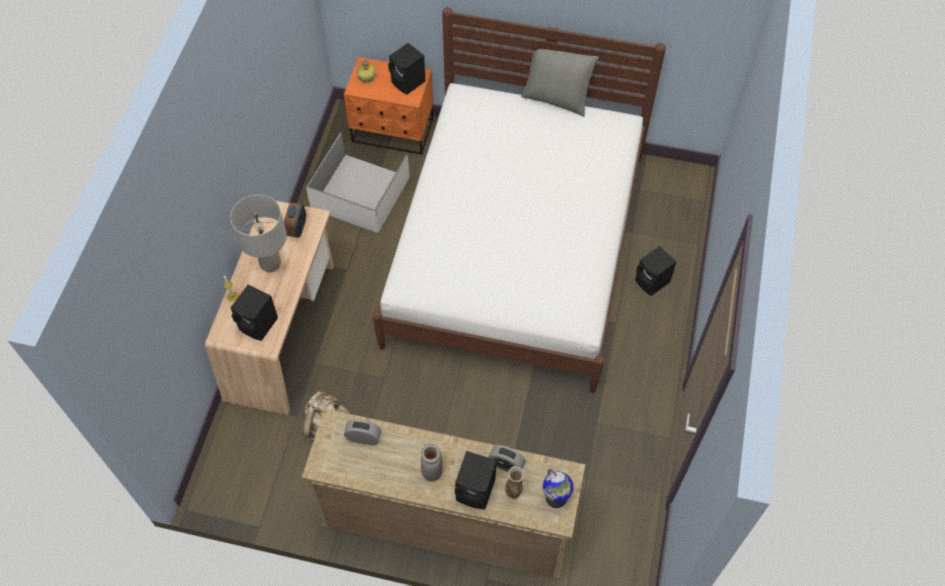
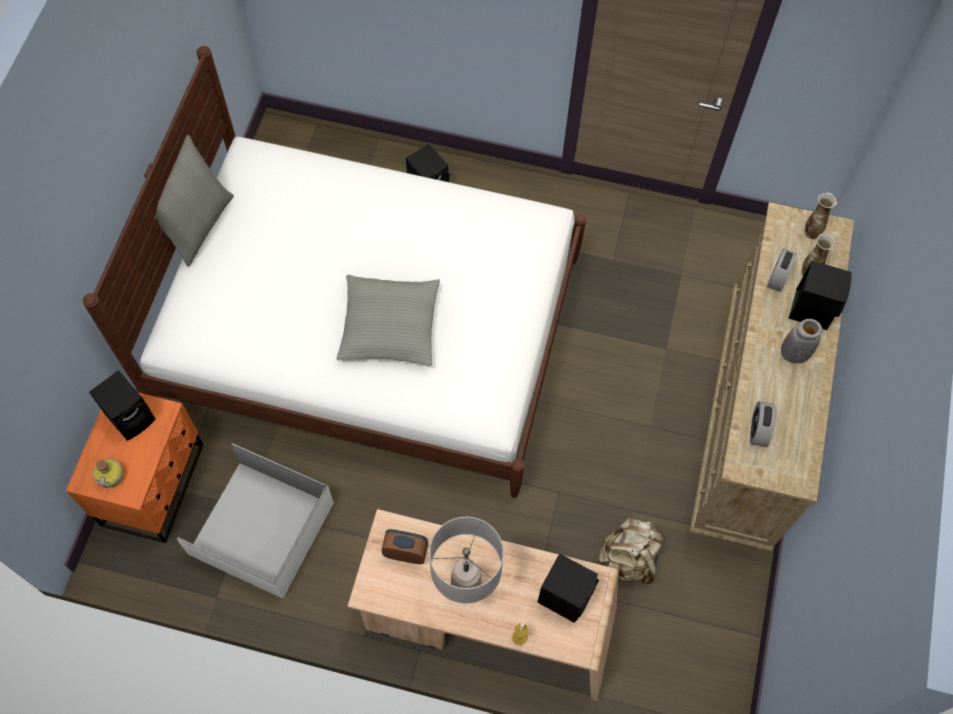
camera: 90 degrees left, 5 degrees up
globe [543,469,573,508] -> vase [804,192,837,239]
none -> grey pillow [336,275,440,366]

